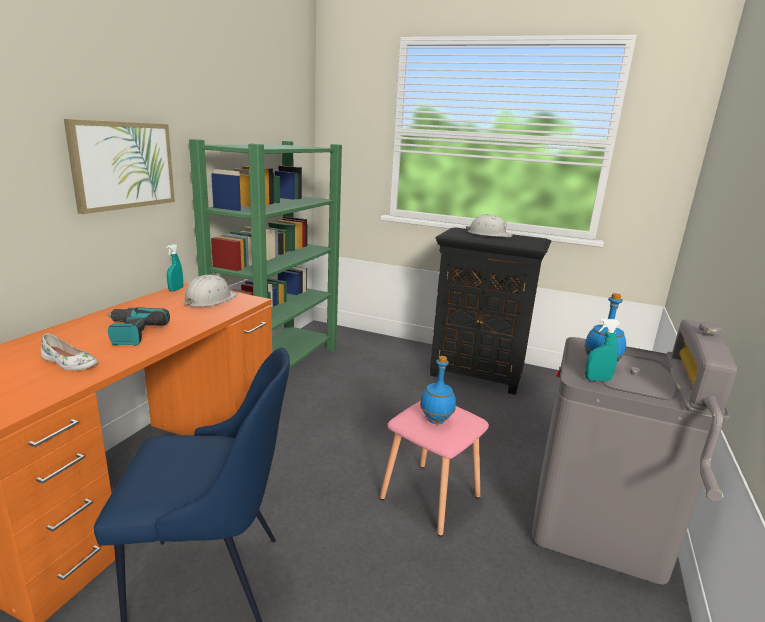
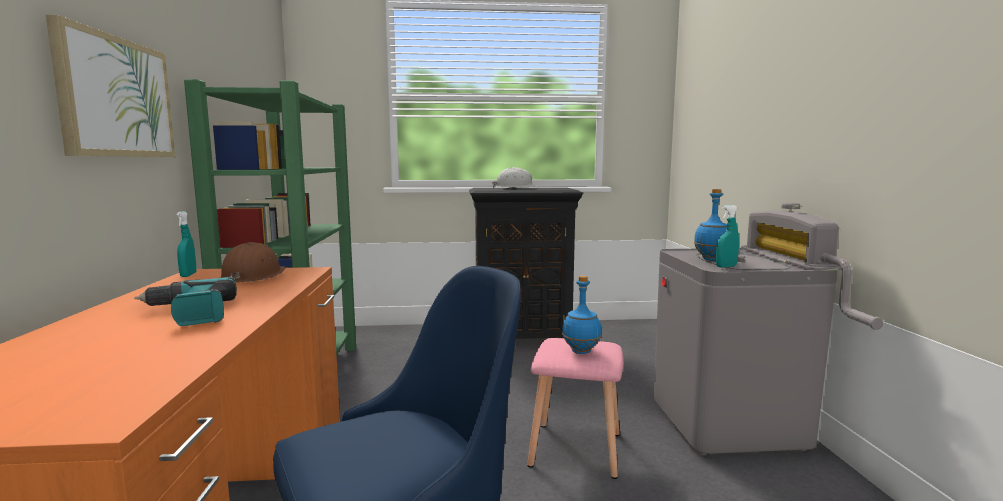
camera: 25 degrees left, 10 degrees down
white shoe [41,333,98,370] -> none
white hard hat [183,275,238,307] -> brown hard hat [221,242,286,283]

